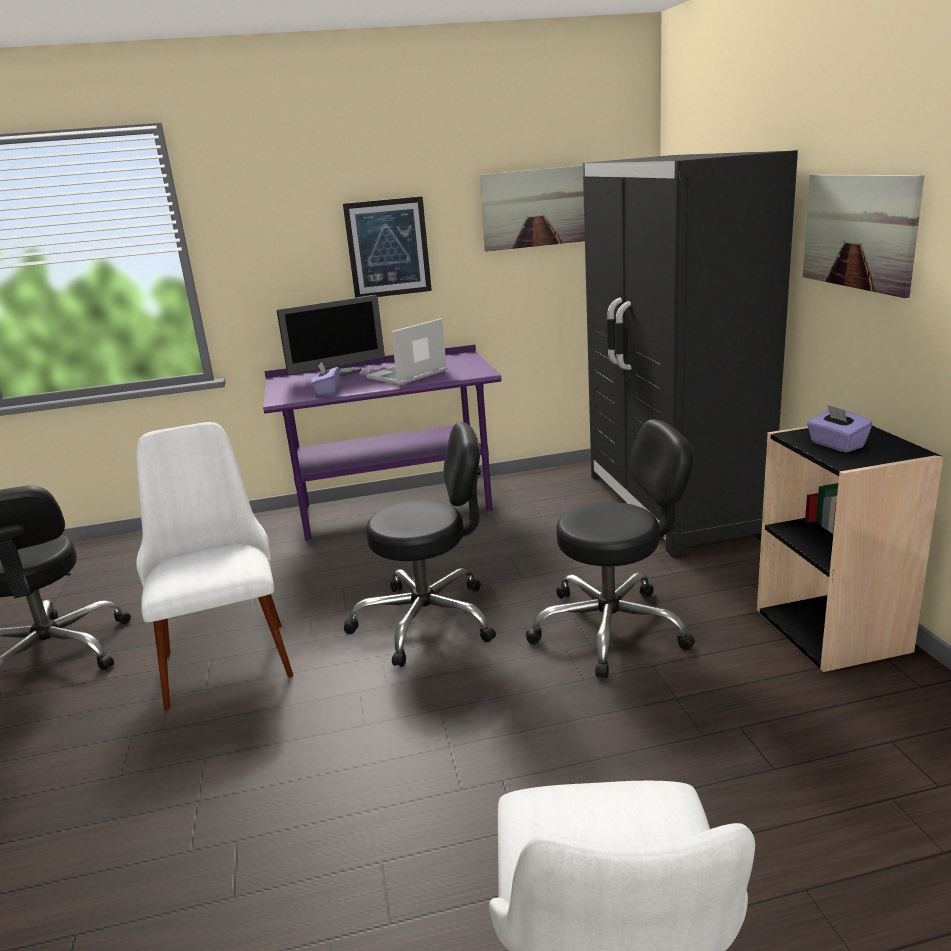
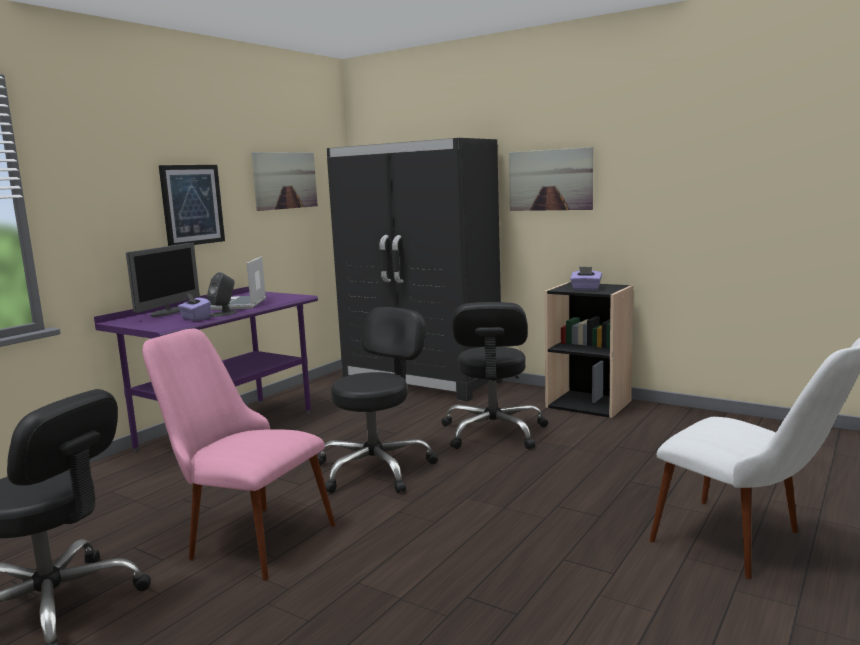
camera: 45 degrees left, 10 degrees down
white chair [136,422,294,710] -> pink chair [142,329,335,581]
black office chair [526,419,695,678] -> black office chair turned 150 degrees clockwise [441,302,548,449]
none -> grey speaker [207,272,238,317]

